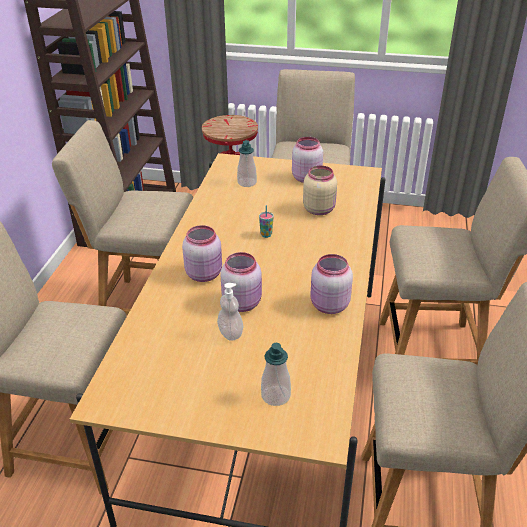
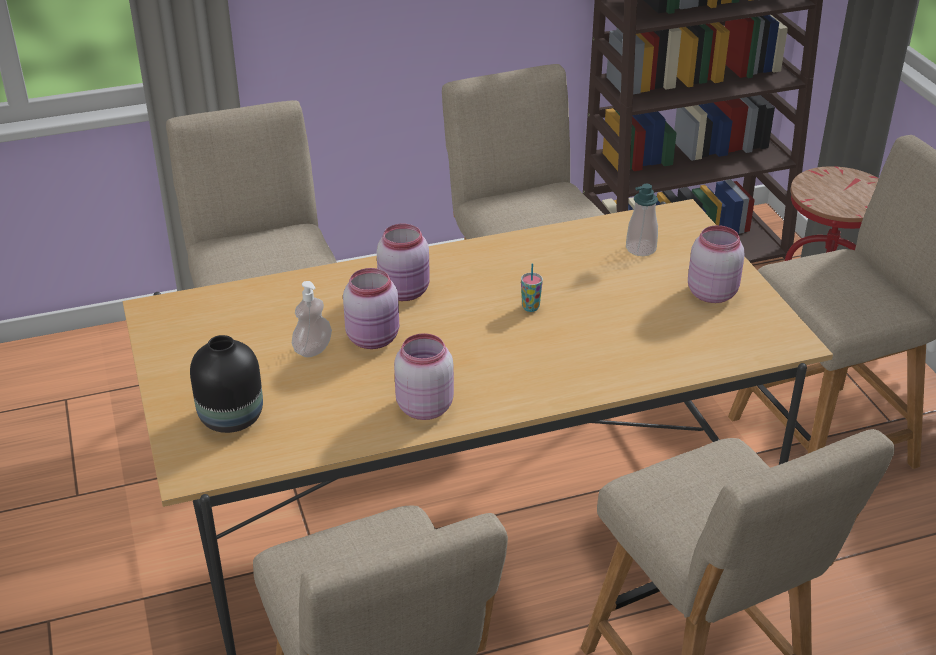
camera: 60 degrees right, 0 degrees up
soap dispenser [261,343,291,406] -> black vase [190,335,263,433]
beige jar [303,165,337,215] -> none

